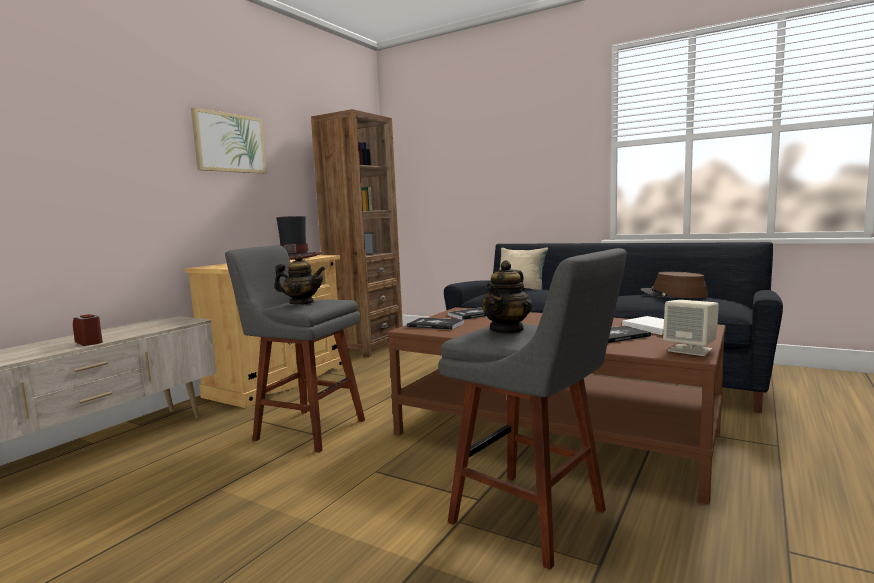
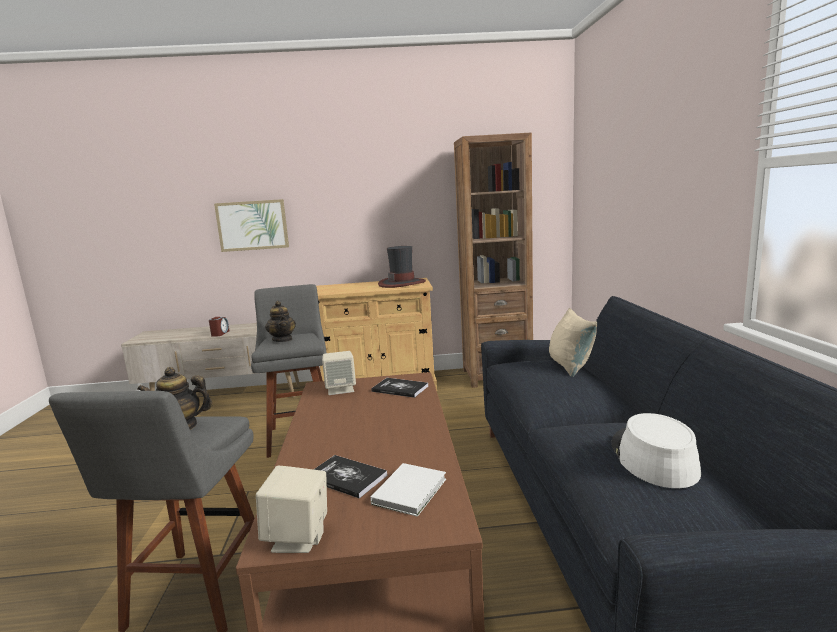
camera: 55 degrees right, 5 degrees up
picture [191,108,267,174] -> picture moved to [214,199,289,252]
book [407,317,464,330] -> beige speaker [322,351,356,395]
brown hat [640,272,708,298] -> white hat [611,413,701,488]

